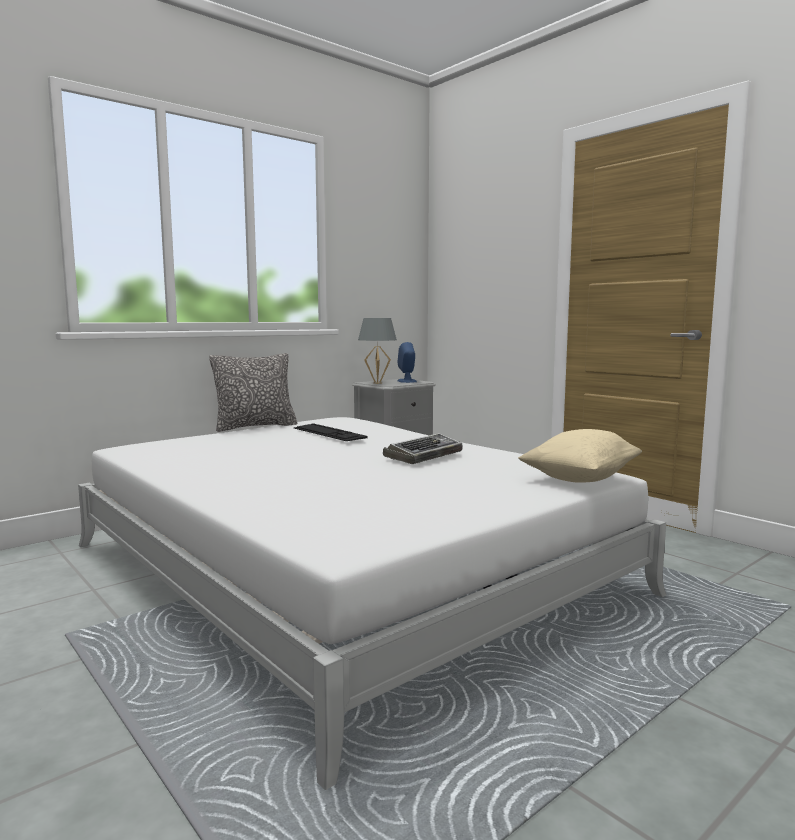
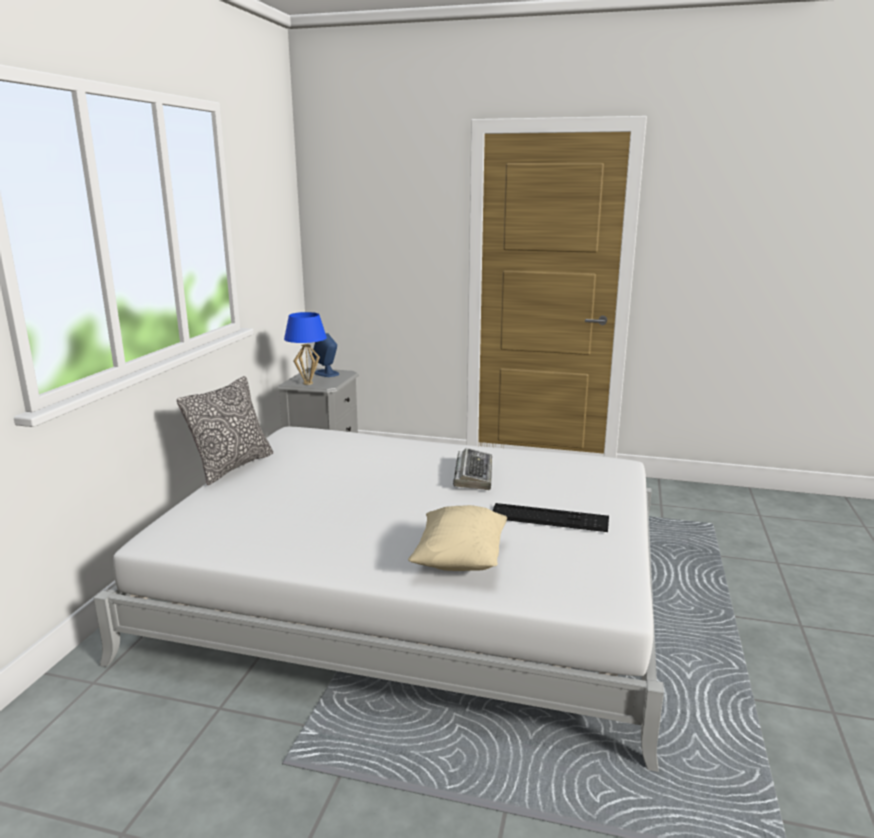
camera: 35 degrees left, 10 degrees up
keyboard [294,423,367,441] -> keyboard moved to [493,503,609,532]
grey table lamp [358,318,397,384] -> blue table lamp [284,312,327,385]
beige pillow [518,429,642,483] -> beige pillow moved to [408,505,507,571]

